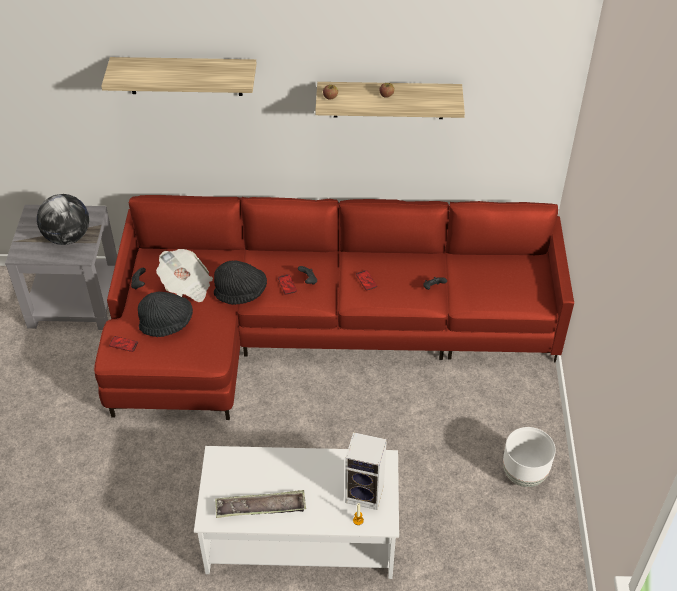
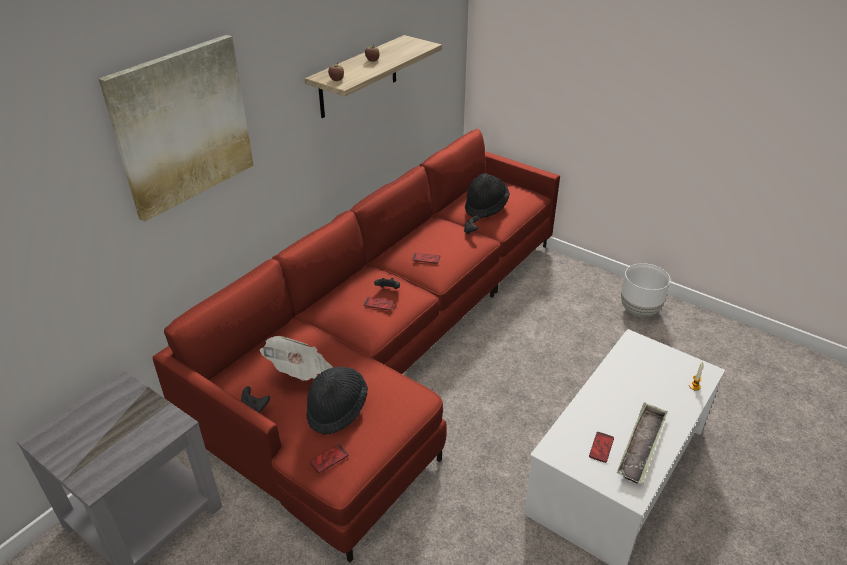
camera: 55 degrees left, 10 degrees down
globe [37,194,89,245] -> none
shelf [101,57,257,96] -> picture [99,35,254,222]
black hat [214,260,267,305] -> black hat moved to [465,173,510,218]
speaker [345,432,387,510] -> none
none -> phone [589,432,614,463]

